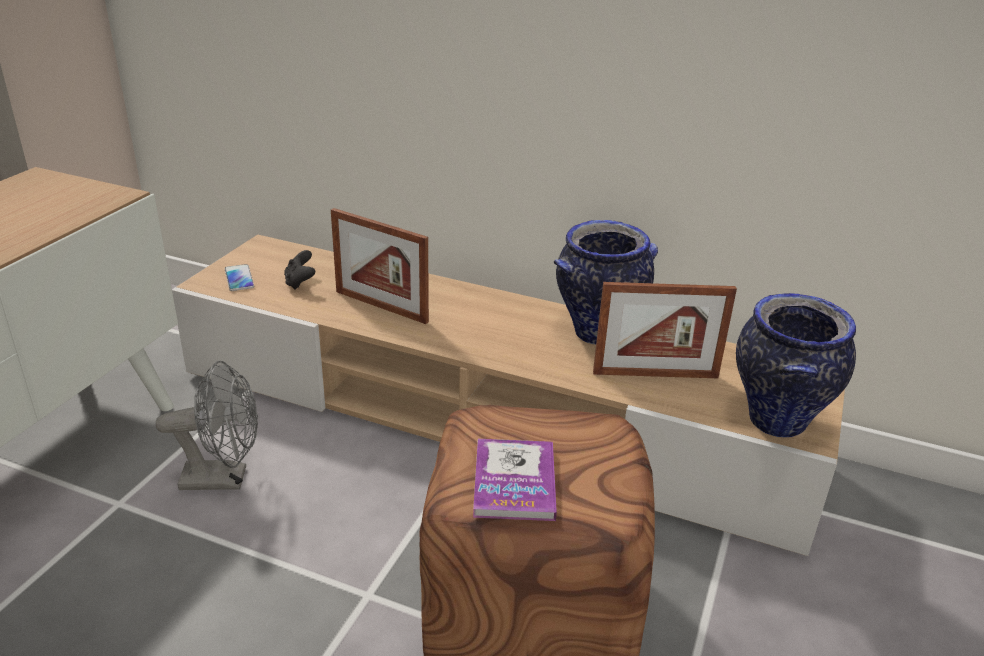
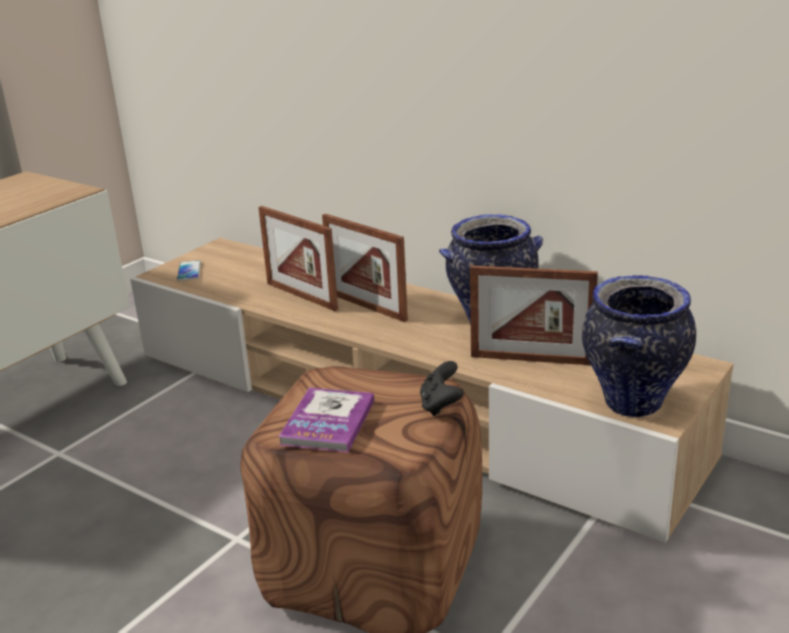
camera: 15 degrees right, 5 degrees down
grey fan [156,361,258,490] -> none
black game controller [284,250,315,290] -> black game controller moved to [420,361,464,416]
none -> picture frame [322,214,408,322]

